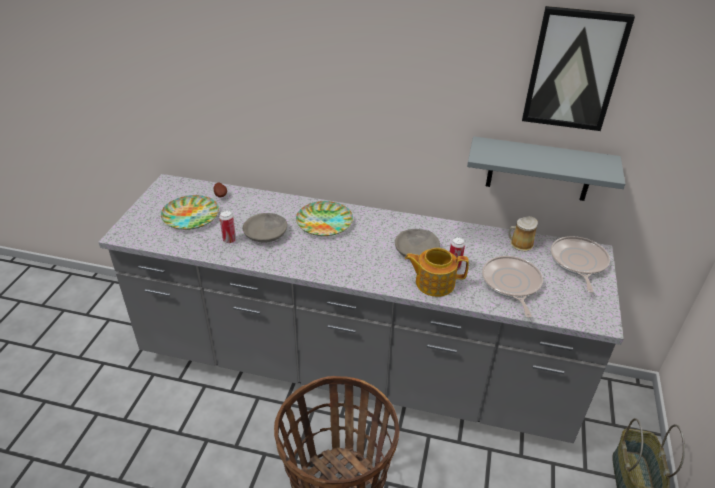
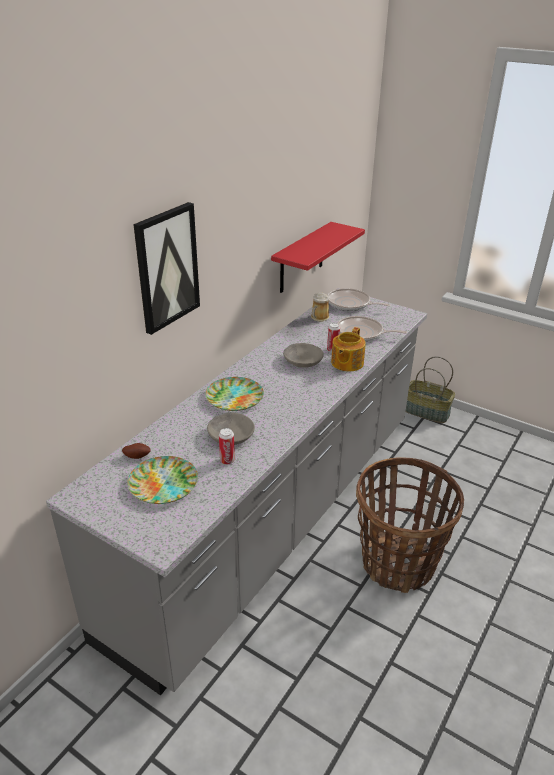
camera: 70 degrees left, 5 degrees down
grey shelf [467,136,625,201] -> red shelf [271,222,365,293]
picture [522,6,635,131] -> picture moved to [133,202,200,335]

